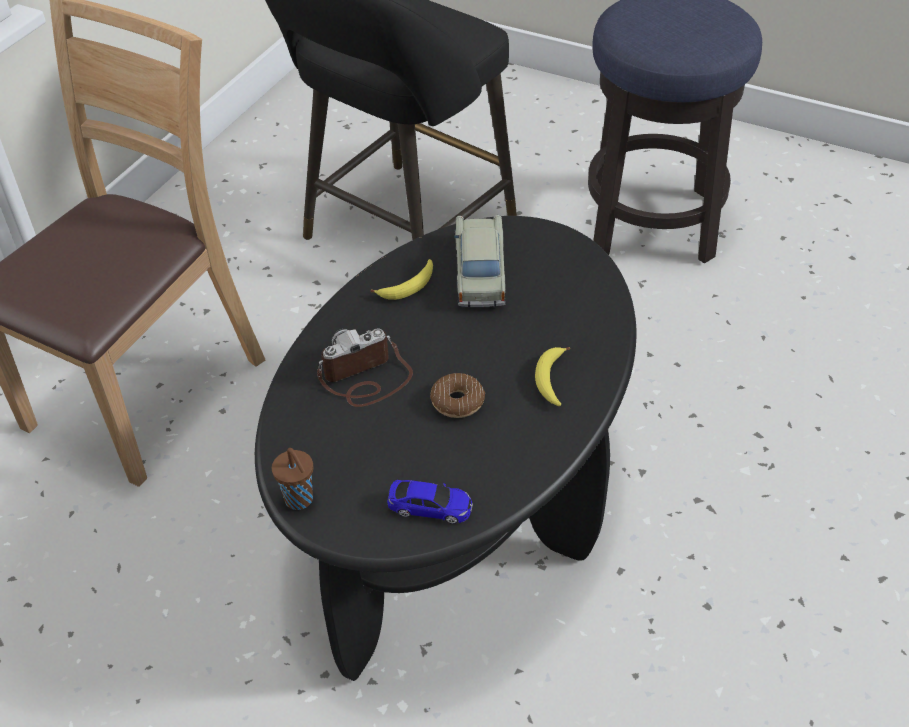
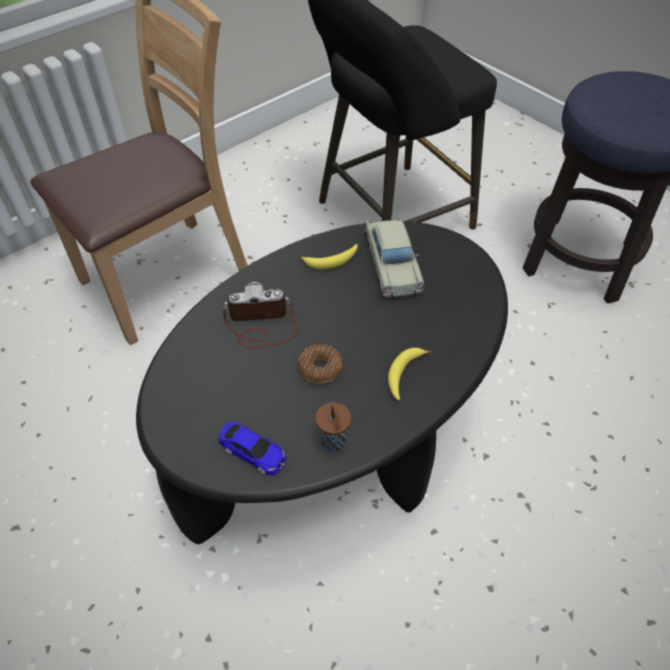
camera: 20 degrees right, 5 degrees up
brown cup [272,448,313,510] -> brown cup moved to [315,402,351,451]
beige toy car [454,215,506,308] -> beige toy car turned 150 degrees clockwise [365,216,424,298]

